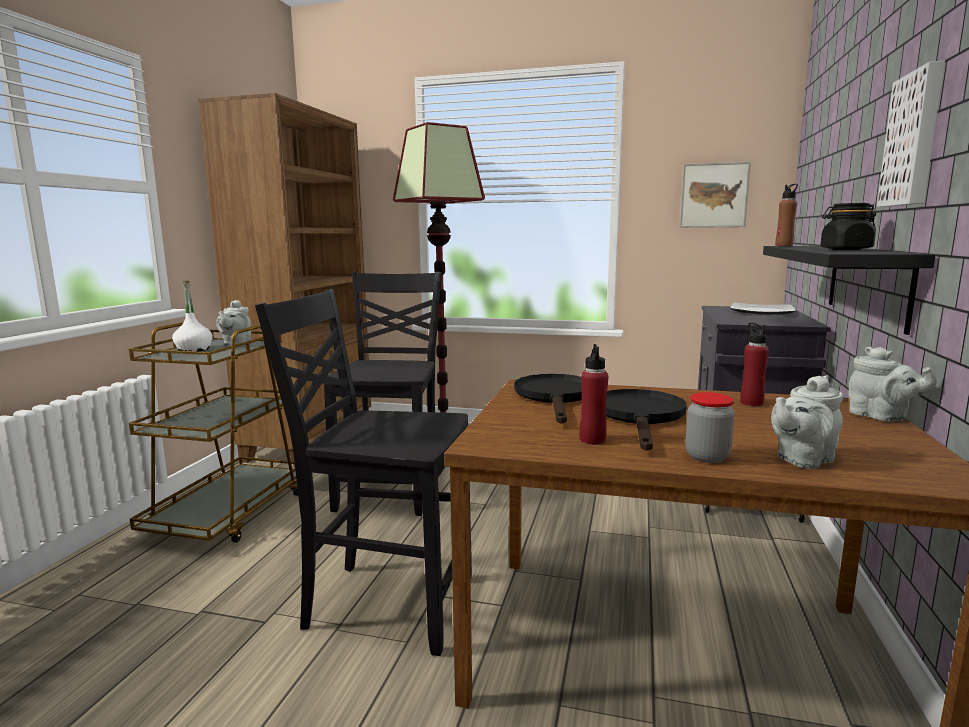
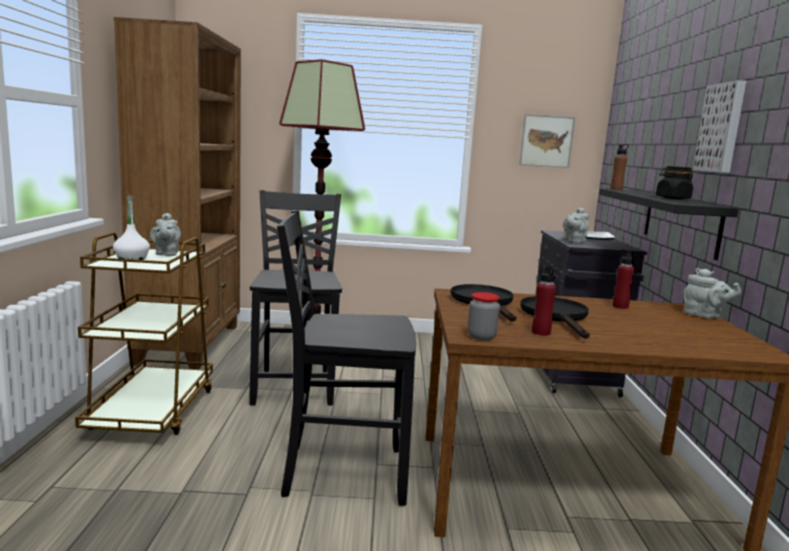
camera: 15 degrees left, 0 degrees up
jar [685,392,735,463] -> jar moved to [468,292,500,340]
grey teapot [771,375,844,469] -> grey teapot moved to [563,208,589,243]

